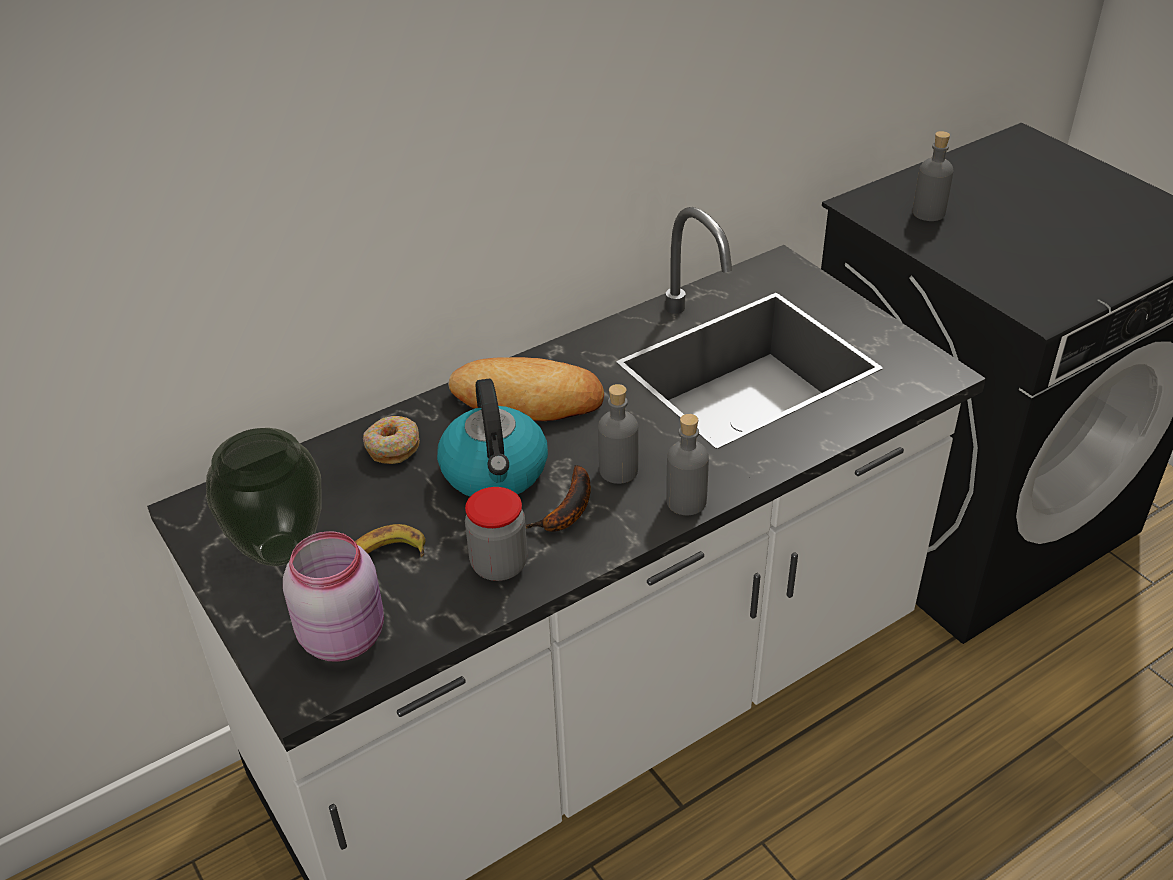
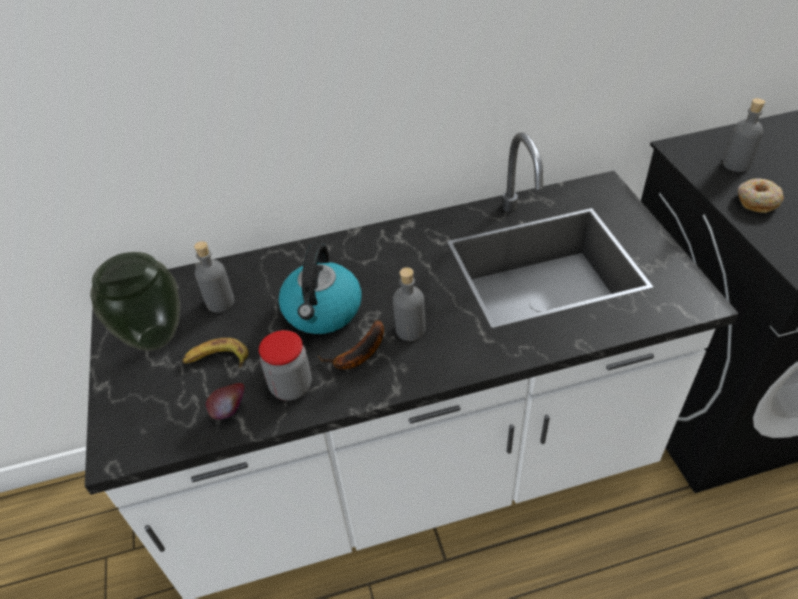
camera: 20 degrees right, 5 degrees up
pink jar [283,531,384,662] -> none
donut [363,416,420,464] -> donut moved to [738,178,784,213]
bread [448,357,604,421] -> none
grey bottle [666,414,709,515] -> grey bottle moved to [194,241,234,312]
none -> apple [206,383,244,420]

